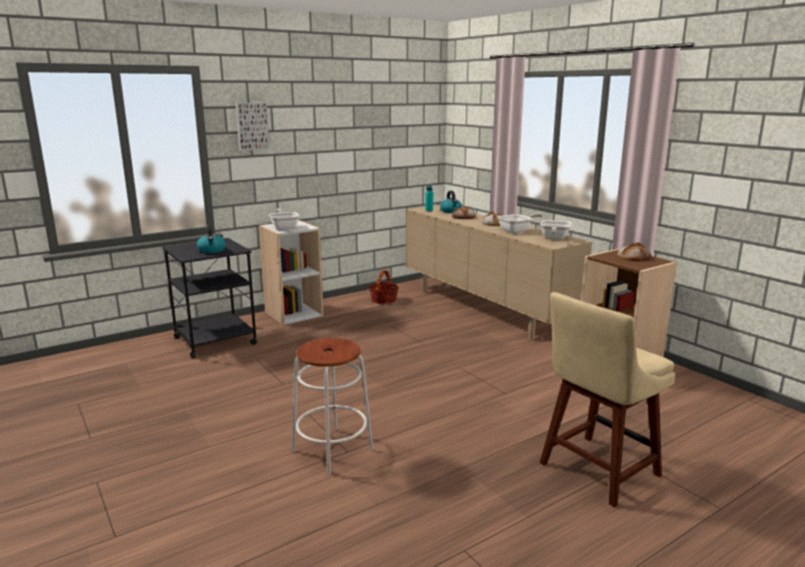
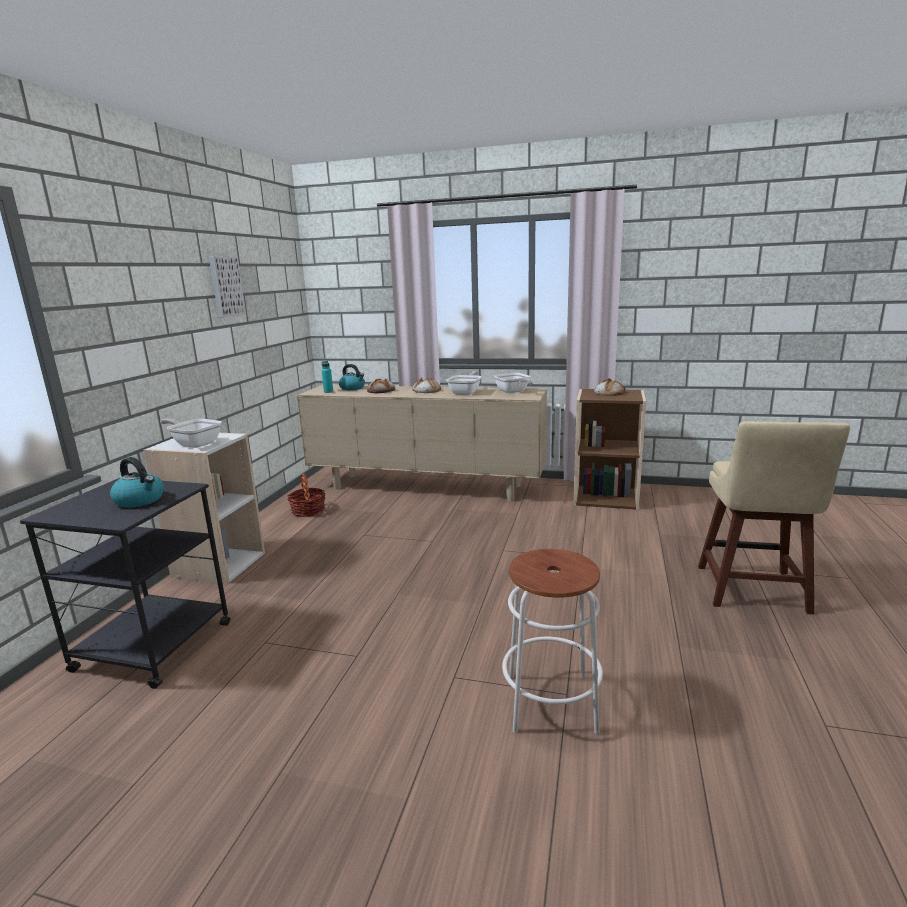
camera: 40 degrees left, 0 degrees up
picture [236,102,270,151] -> picture moved to [209,256,246,318]

